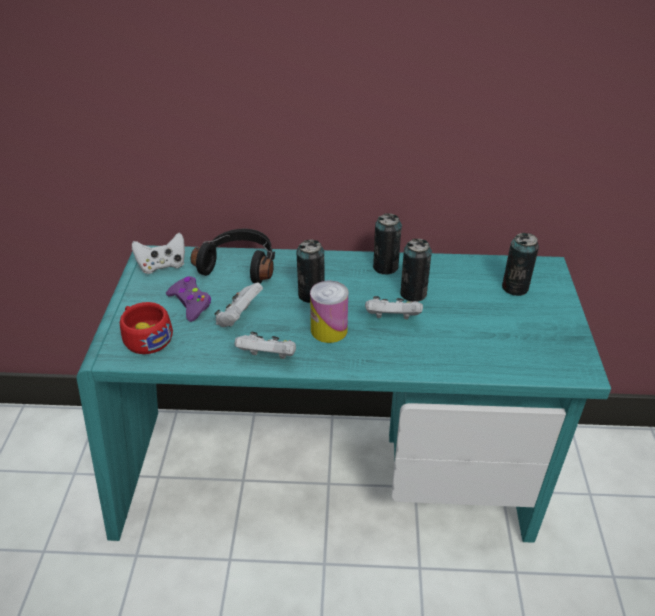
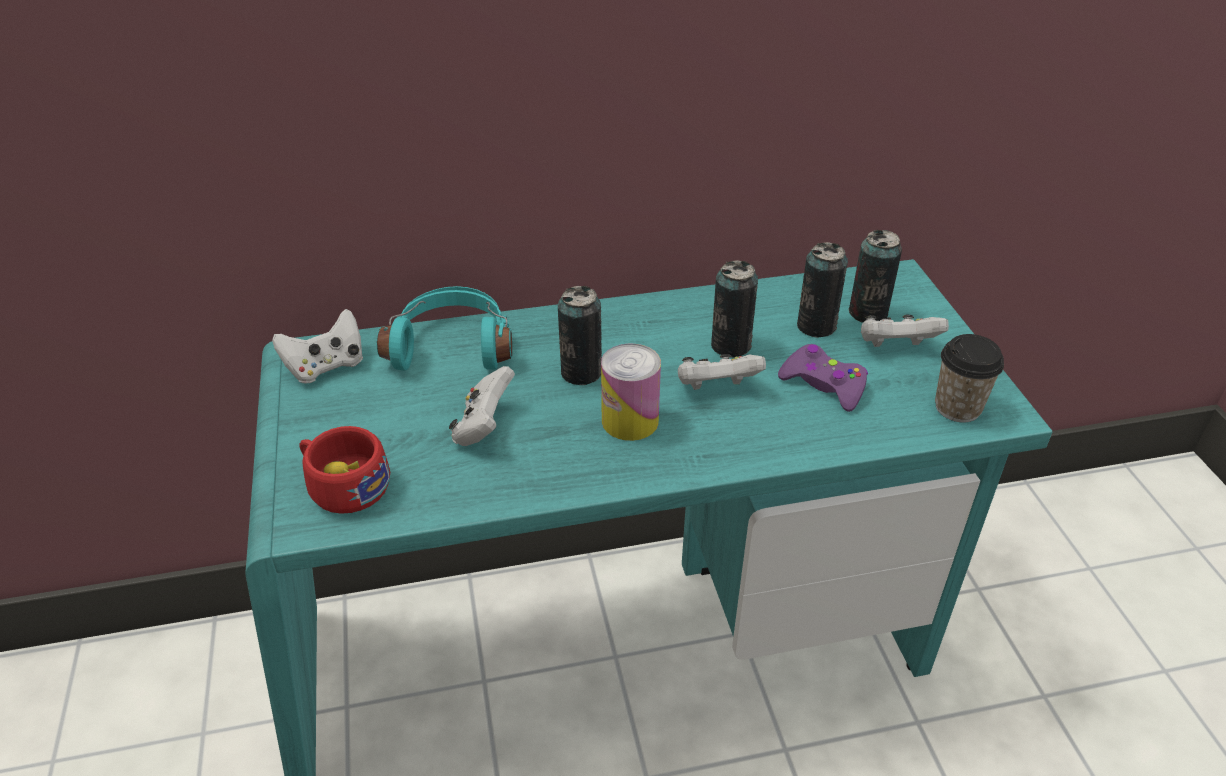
camera: 15 degrees left, 0 degrees up
purple game controller [166,276,211,322] -> purple game controller moved to [778,344,868,412]
black headphones [191,229,275,284] -> turquoise headphones [377,286,512,371]
white game controller [235,332,296,359] -> white game controller moved to [861,315,949,347]
can [373,213,402,274] -> can moved to [797,242,848,338]
none -> cup [935,334,1004,422]

